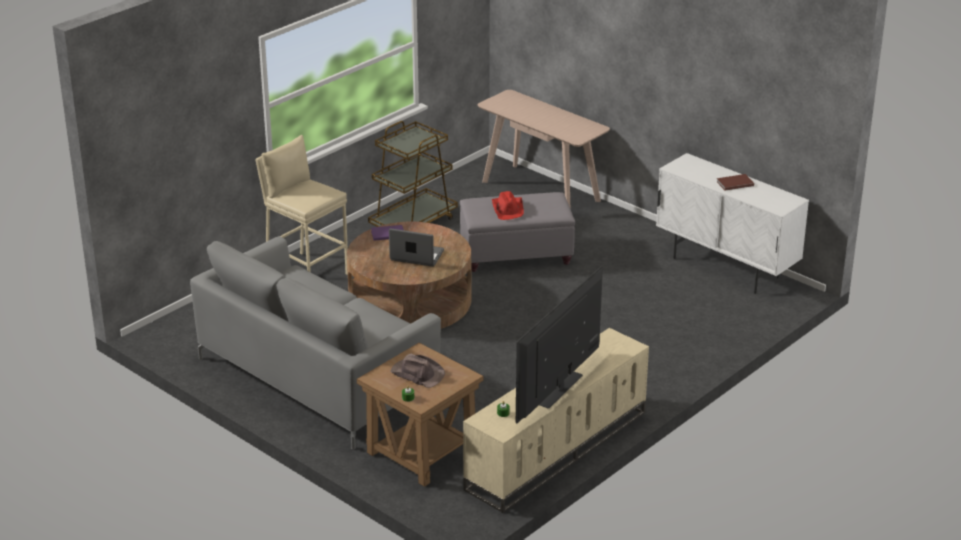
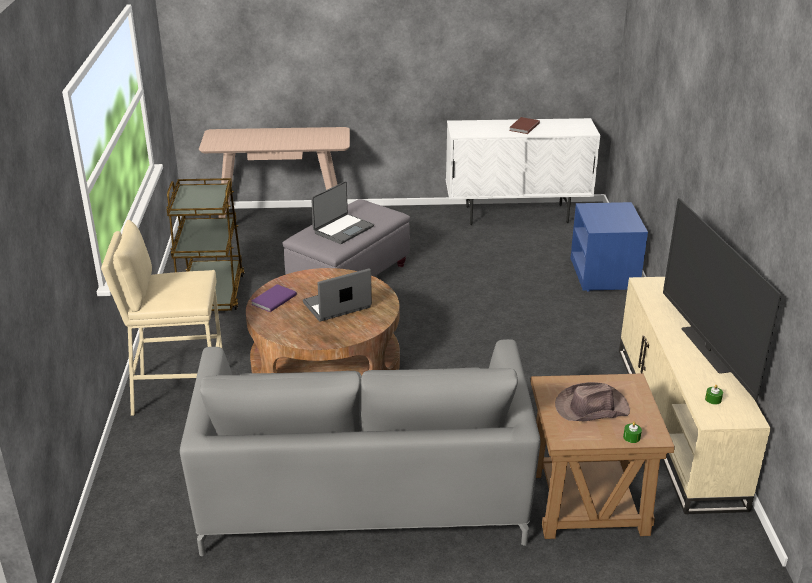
camera: 45 degrees left, 0 degrees up
red hat [492,191,524,220] -> laptop [311,181,374,244]
none -> blue nightstand [570,202,648,292]

